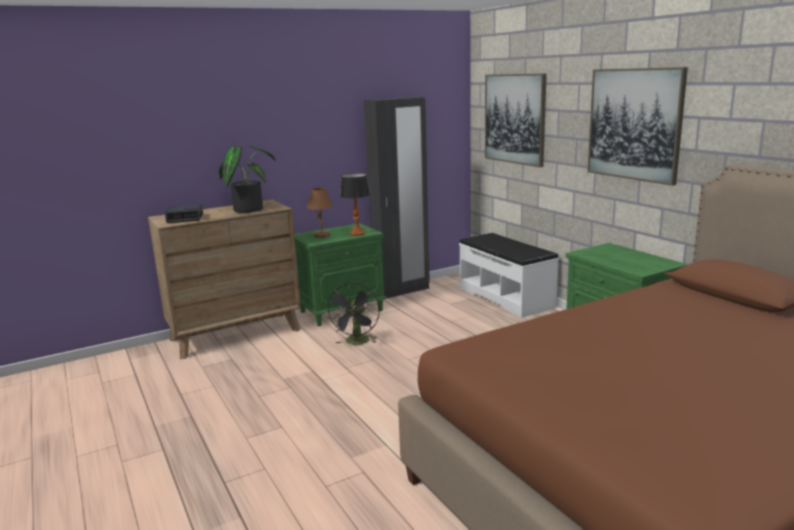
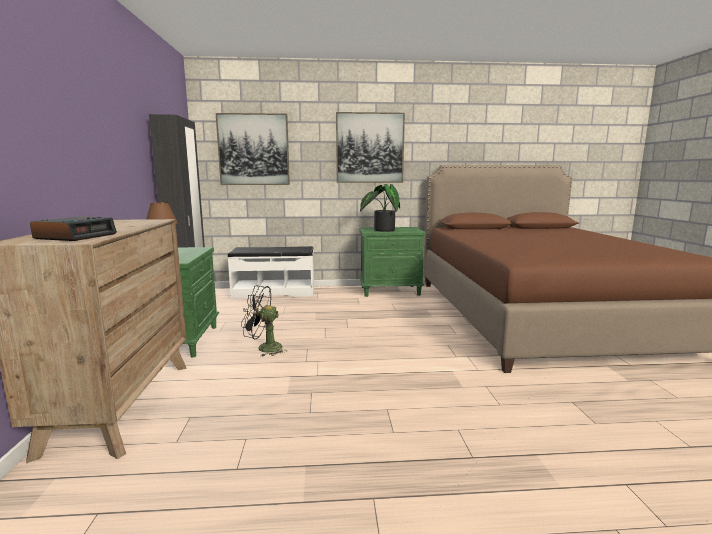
camera: 65 degrees left, 5 degrees down
potted plant [219,146,276,213] -> potted plant moved to [360,184,400,232]
black fan [327,283,380,345] -> black fan turned 150 degrees clockwise [241,286,288,357]
table lamp [340,173,370,236] -> none

